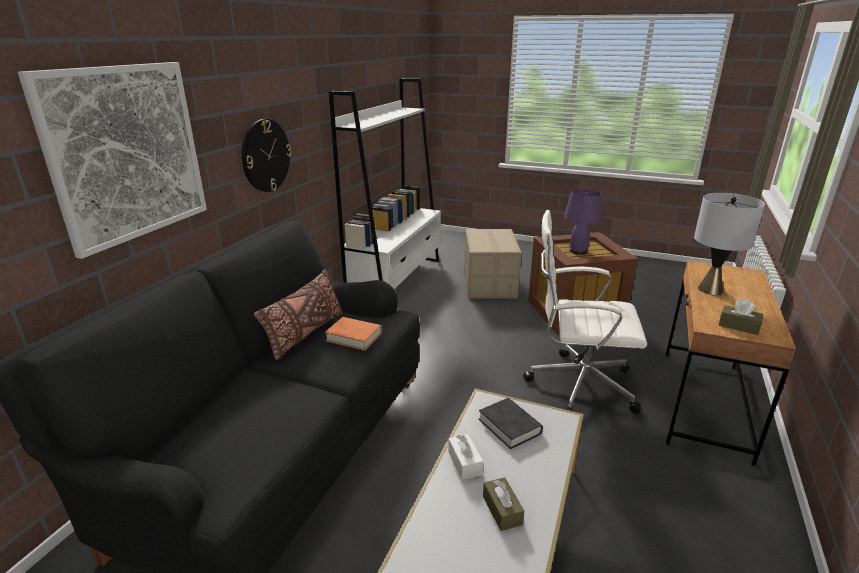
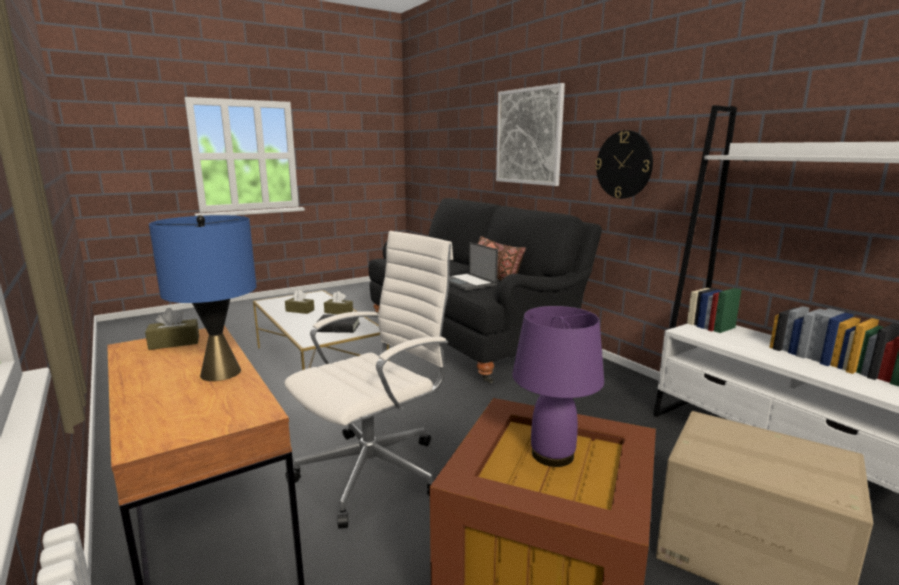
camera: 125 degrees right, 10 degrees down
orange book [325,317,382,351] -> laptop [449,242,498,291]
white tissue box [448,434,483,480] -> brown tissue box [324,291,353,314]
grey table lamp [694,193,765,295] -> blue table lamp [149,215,257,381]

